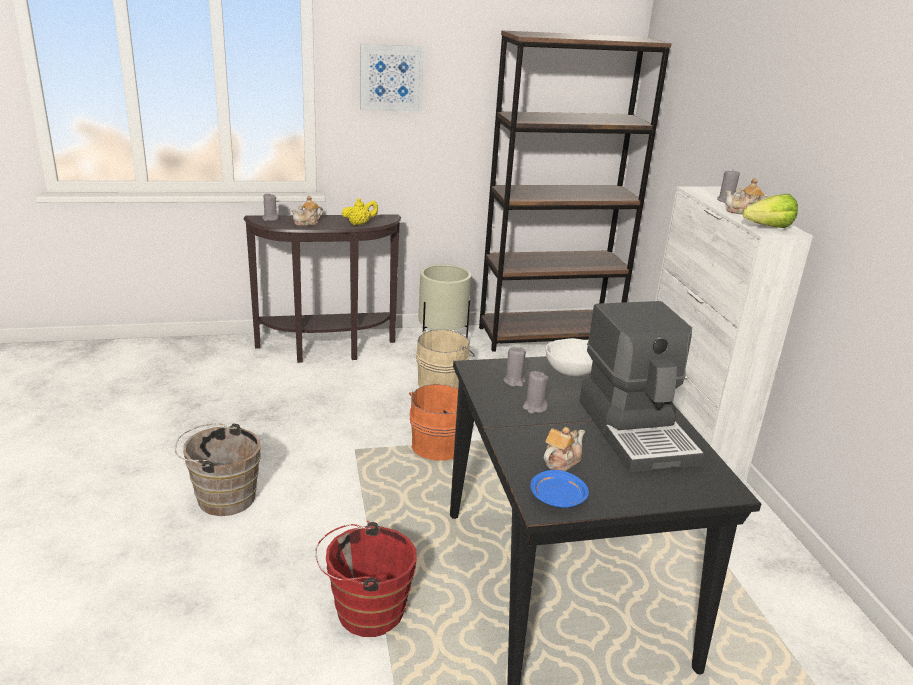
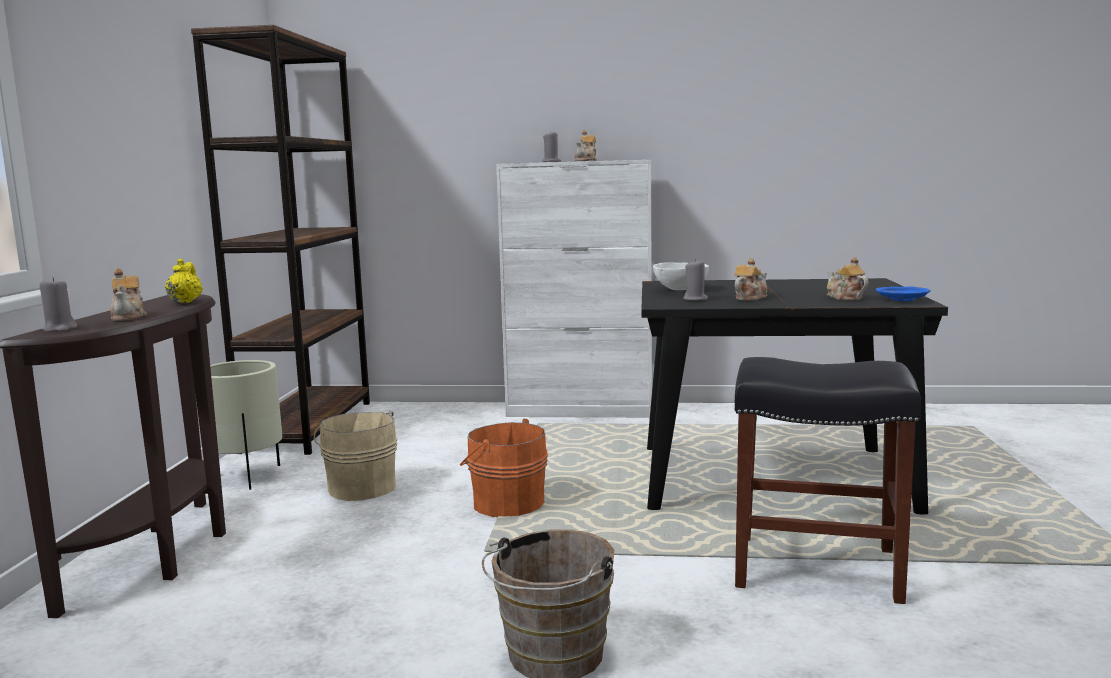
camera: 70 degrees left, 15 degrees down
red bucket [315,521,417,637] -> black stool [734,357,921,604]
picture [360,44,424,112] -> none
grey candle [523,371,549,414] -> teapot [734,258,767,301]
coffee machine [579,301,704,473] -> none
lettuce [743,194,798,228] -> none

